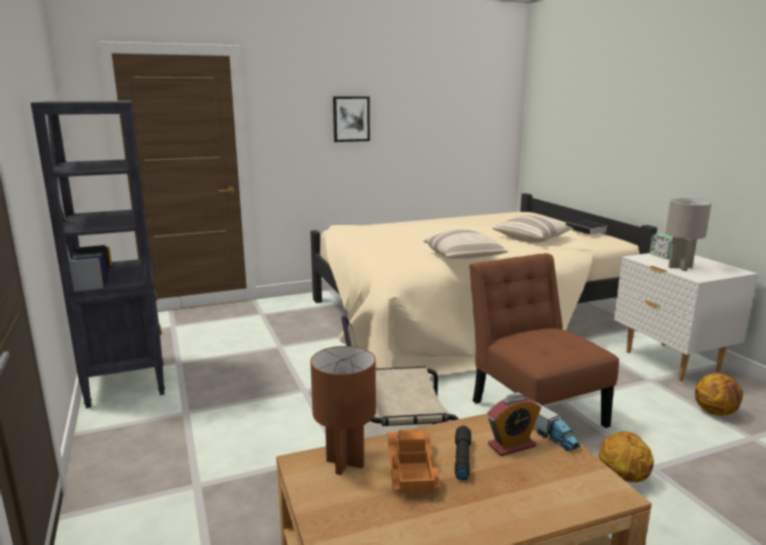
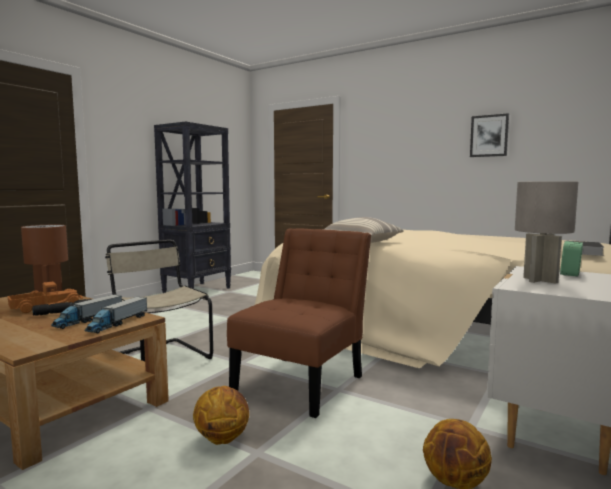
camera: 55 degrees right, 10 degrees down
picture [333,96,370,142] -> picture moved to [470,113,509,157]
alarm clock [488,395,541,457] -> toy truck [51,294,122,329]
pillow [492,215,573,243] -> none

